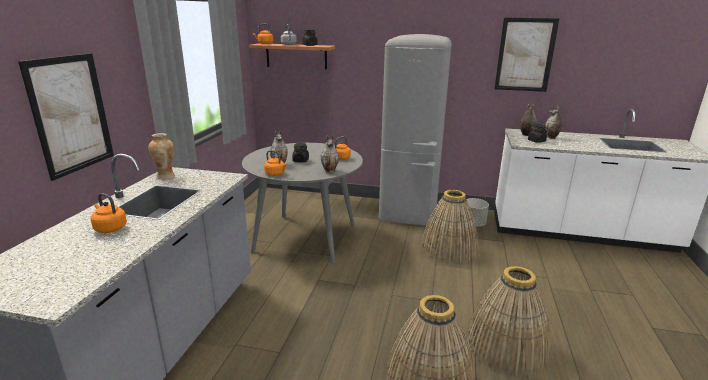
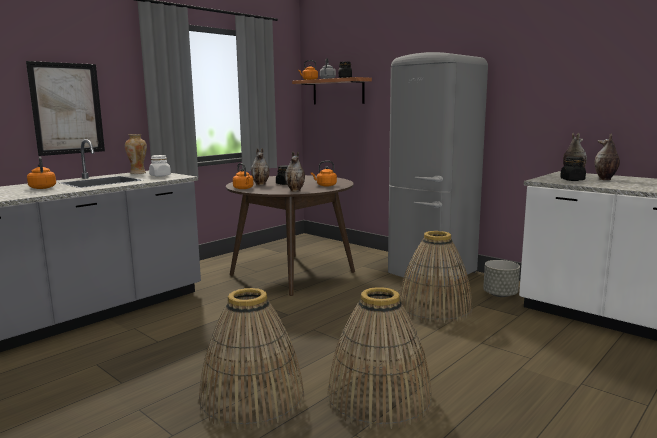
camera: 30 degrees right, 10 degrees down
grey dining table [242,143,363,264] -> brown dining table [226,175,355,296]
picture [494,18,560,92] -> none
none -> white jar [149,155,171,177]

